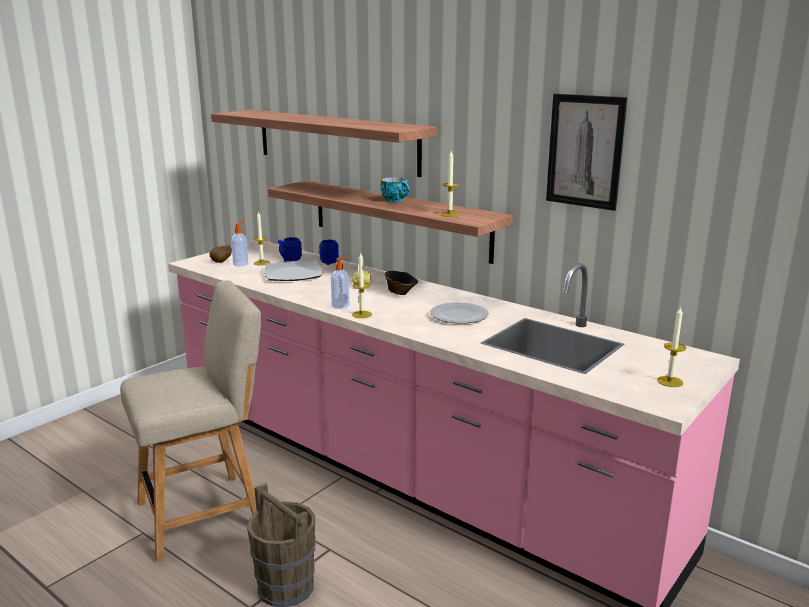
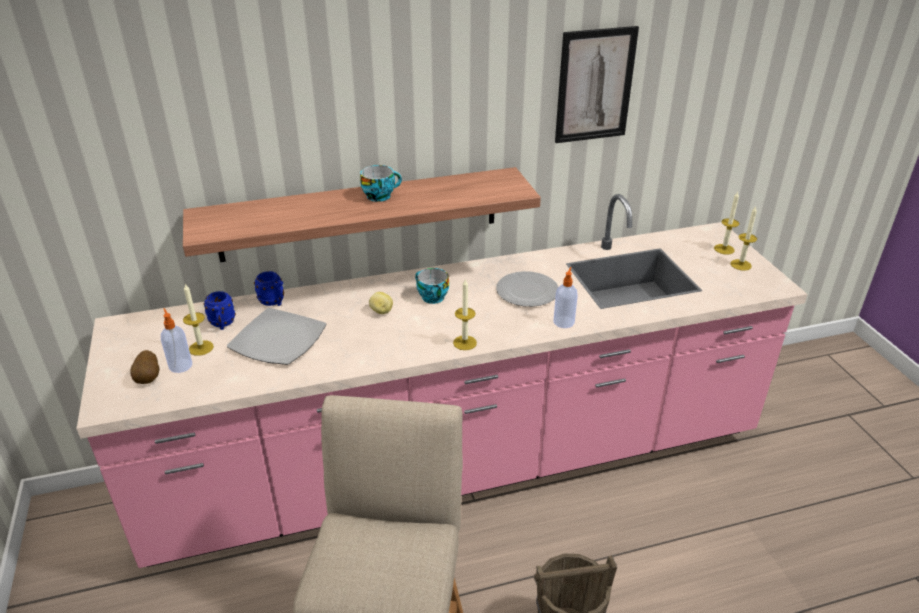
camera: 55 degrees left, 15 degrees up
shelf [211,110,437,177] -> none
soap dispenser [331,257,350,309] -> soap dispenser moved to [554,267,578,328]
brown bowl [384,271,418,295] -> cup [415,268,449,304]
candle [440,151,460,217] -> candle moved to [714,192,739,255]

